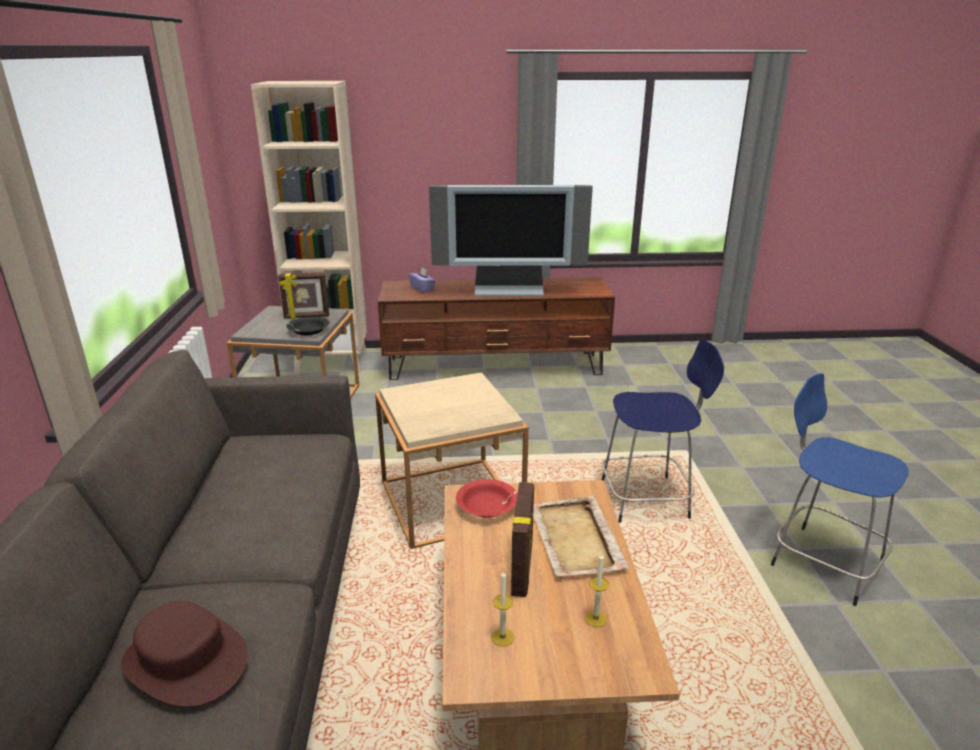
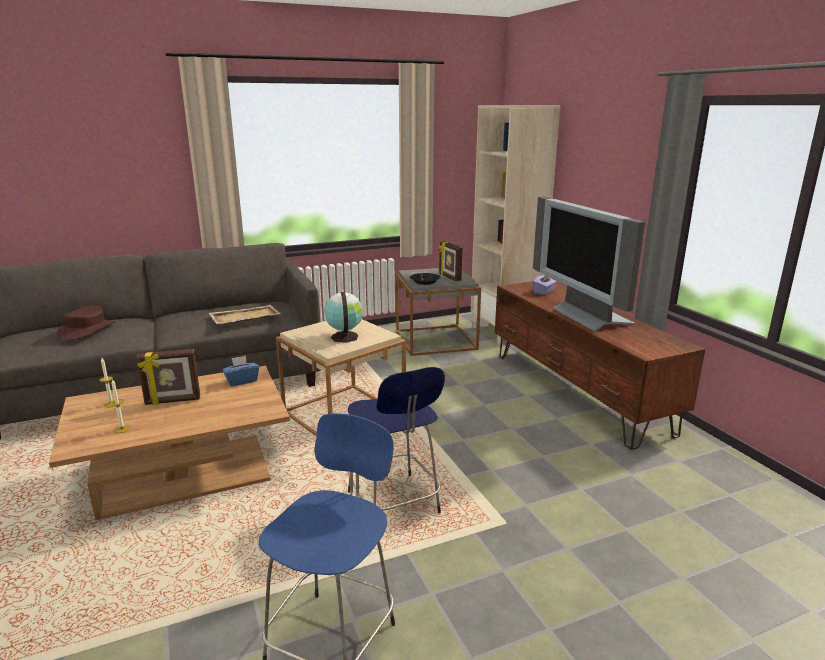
camera: 70 degrees right, 5 degrees down
red bowl [456,479,517,518] -> blue tissue box [222,356,259,387]
beige tray [533,496,630,577] -> beige tray moved to [209,305,281,324]
none -> globe [325,292,363,343]

